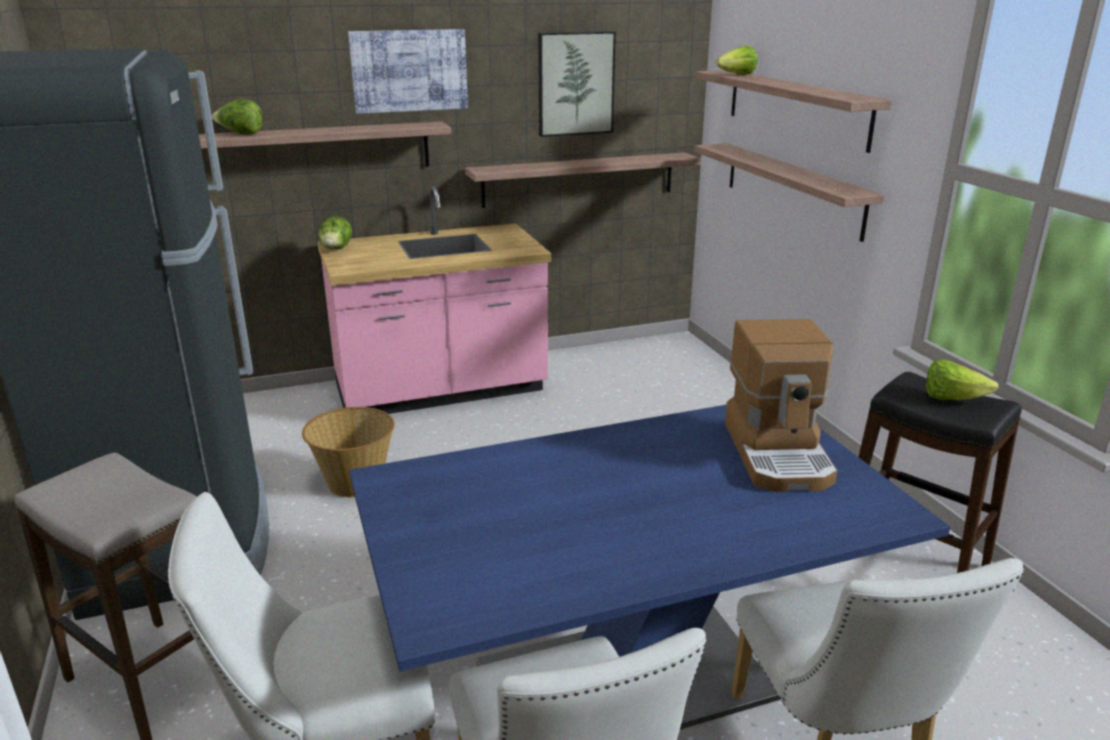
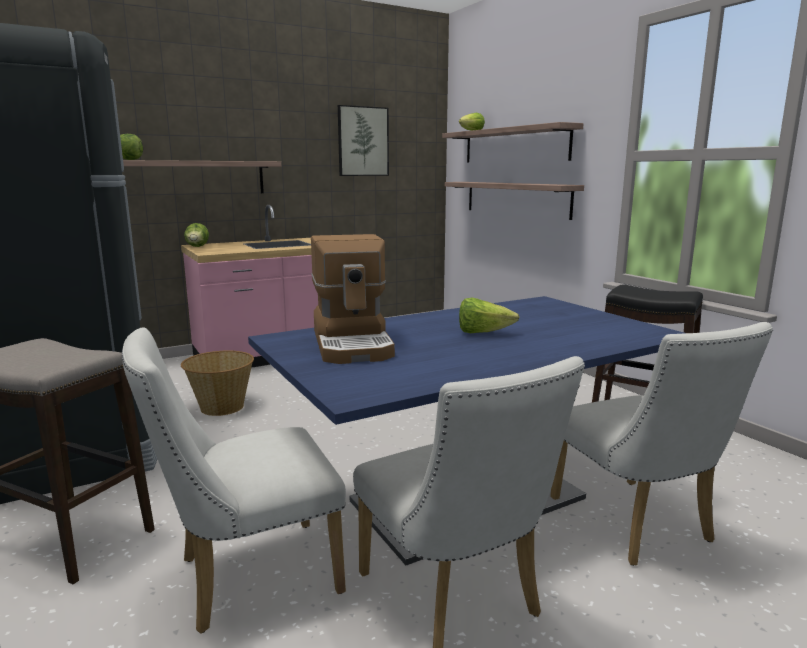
camera: 10 degrees left, 10 degrees down
picture [348,29,468,114] -> none
shelf [465,152,701,208] -> none
coffee machine [725,319,837,492] -> coffee machine moved to [311,234,395,364]
lettuce [926,359,999,400] -> lettuce moved to [459,298,519,333]

